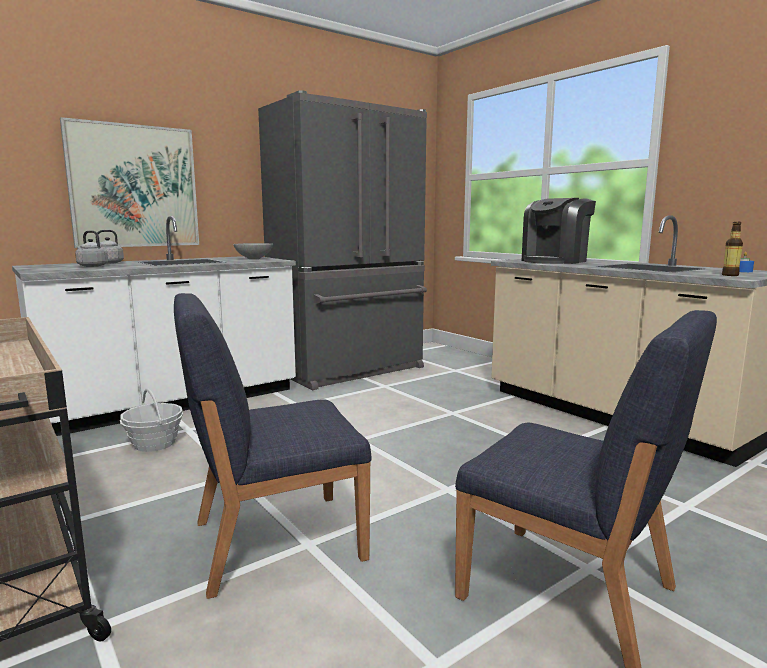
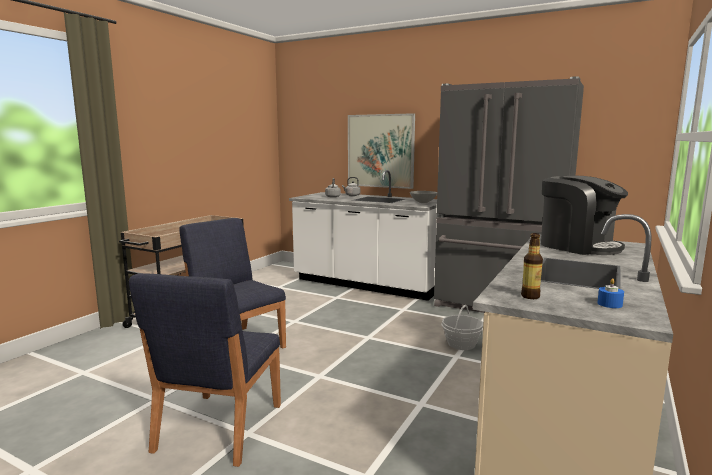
camera: 65 degrees right, 0 degrees up
basket [120,388,183,452] -> basket moved to [441,305,483,350]
coffee machine [522,198,596,264] -> coffee machine turned 150 degrees counterclockwise [541,176,628,255]

